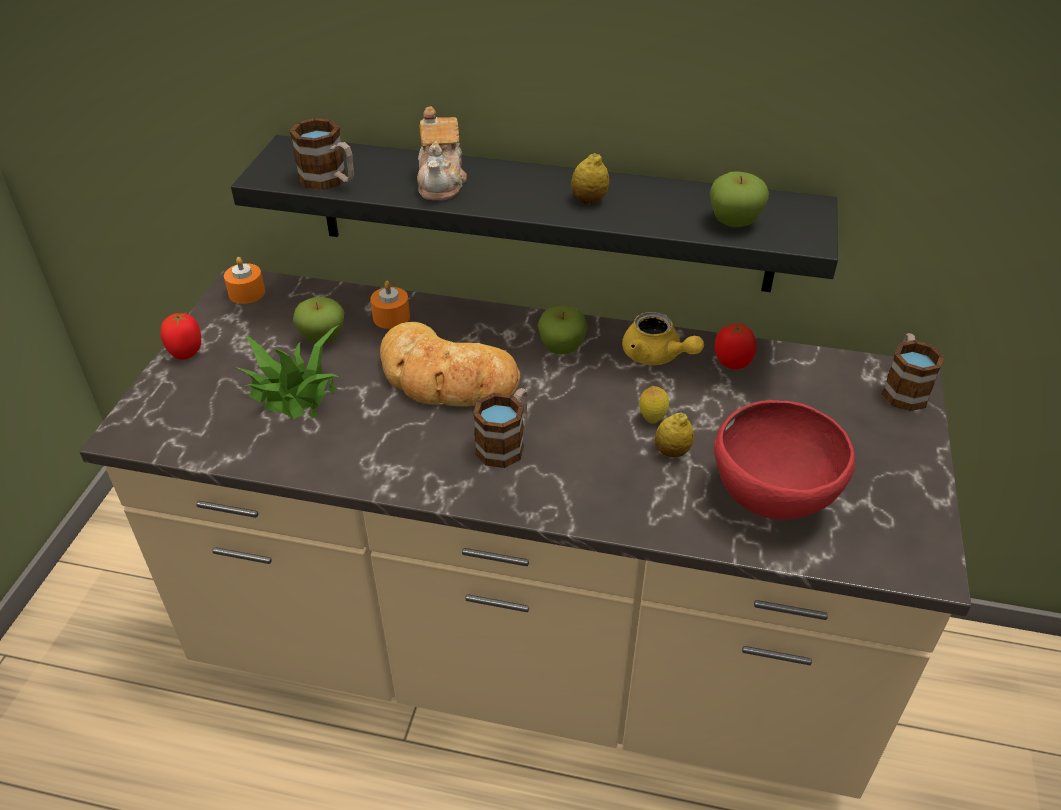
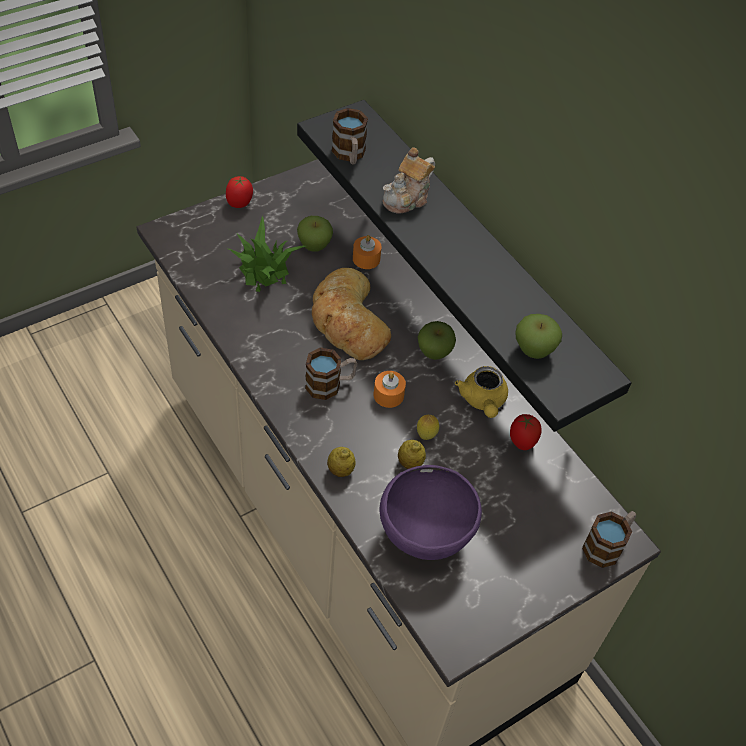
camera: 40 degrees right, 10 degrees up
orange candle [224,257,265,304] -> orange candle moved to [374,371,406,408]
lemon [571,153,609,204] -> lemon moved to [327,447,356,477]
red bowl [714,400,855,520] -> purple bowl [379,465,482,560]

